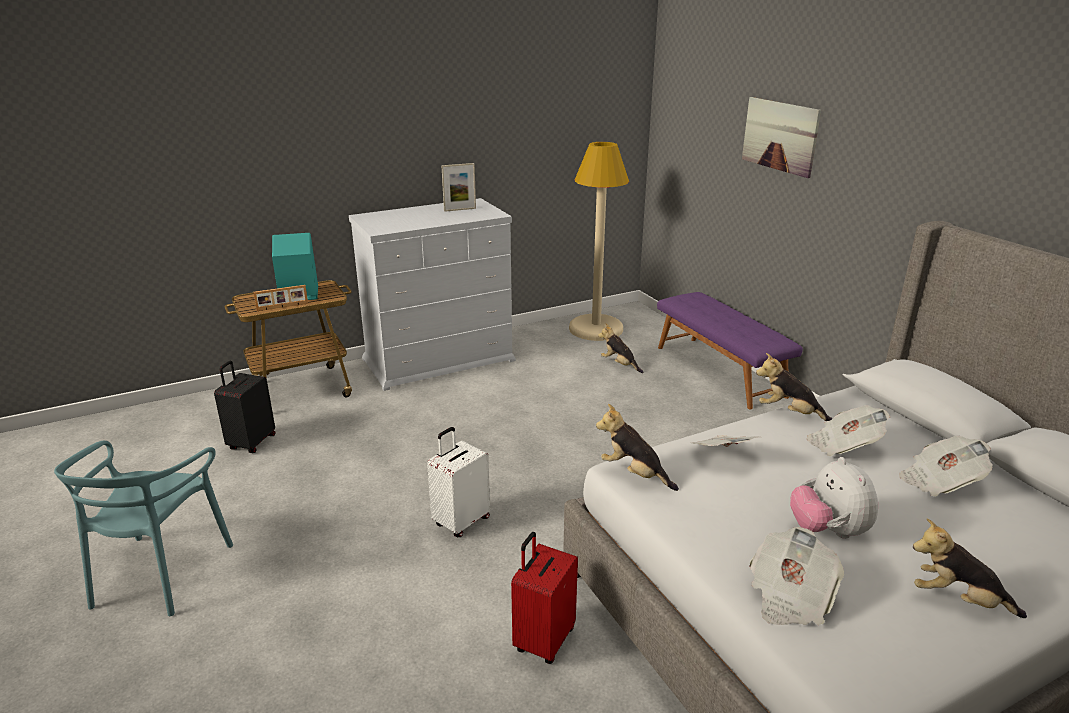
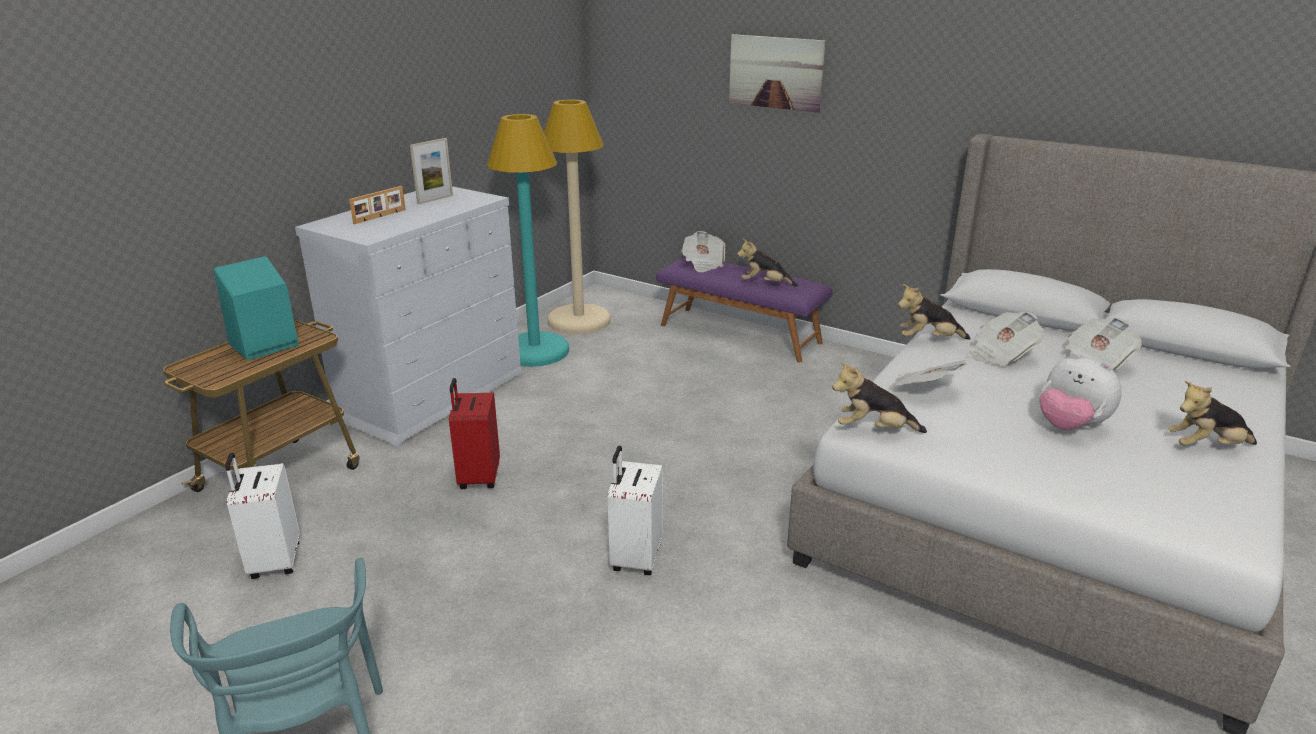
camera: 30 degrees left, 0 degrees up
black suitcase [214,361,275,453] -> white suitcase [225,453,300,579]
picture frame [253,285,308,311] -> picture frame moved to [349,186,406,224]
red suitcase [511,532,578,664] -> red suitcase moved to [449,378,500,489]
plush toy [598,323,644,373] -> plush toy moved to [737,239,798,287]
newspaper [750,527,844,625] -> newspaper moved to [681,231,726,272]
none -> turquoise floor lamp [487,114,569,367]

